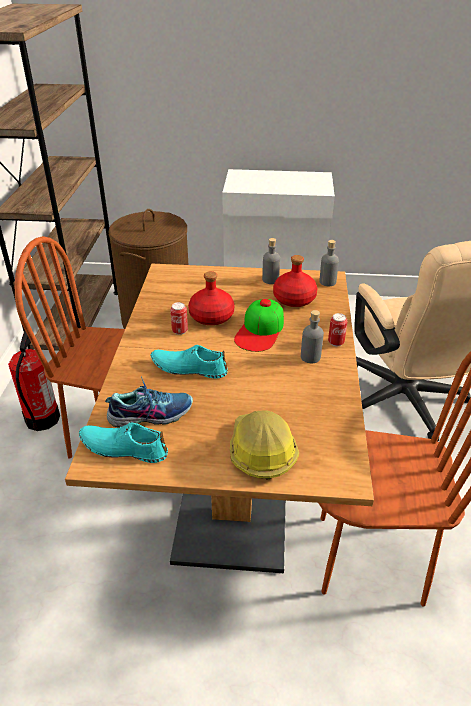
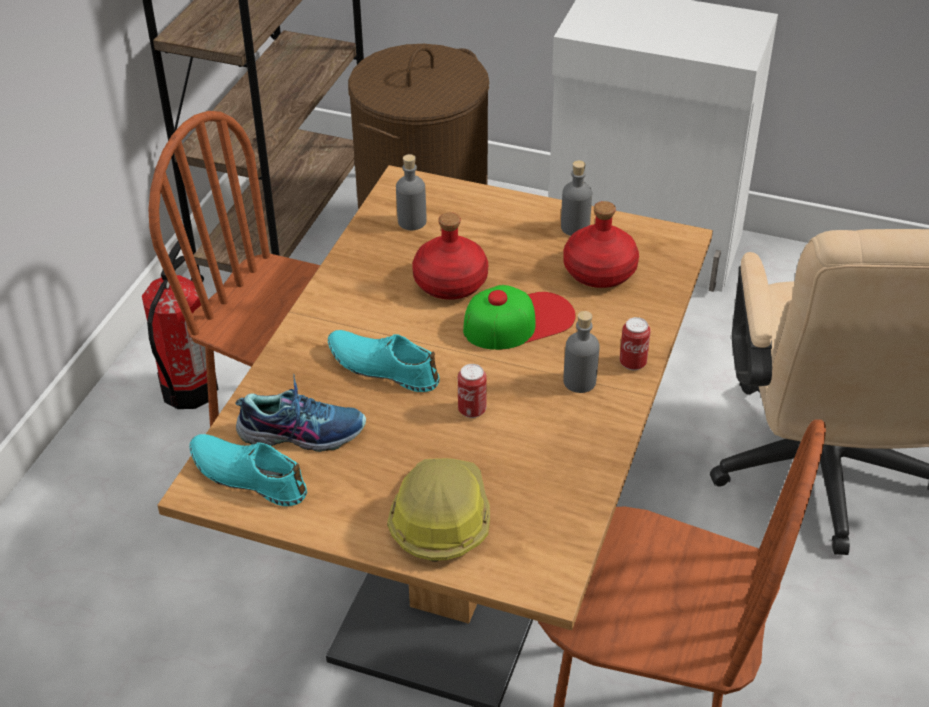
camera: 15 degrees right, 5 degrees up
can [170,302,188,335] -> can moved to [458,364,487,418]
cap [234,299,284,352] -> cap turned 150 degrees counterclockwise [463,285,576,350]
grey bottle [319,240,339,286] -> grey bottle moved to [396,154,426,230]

